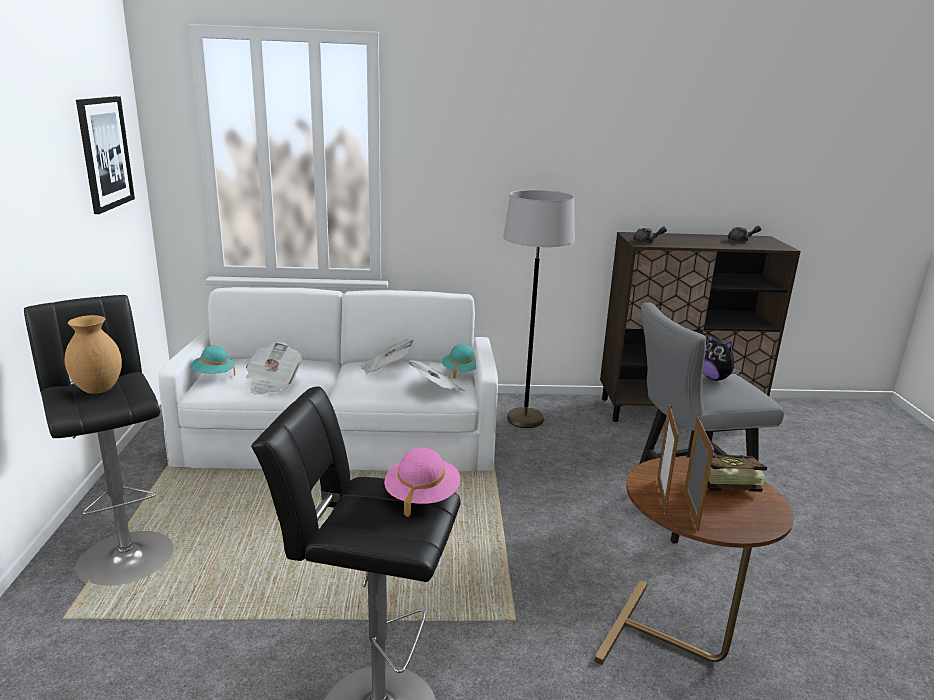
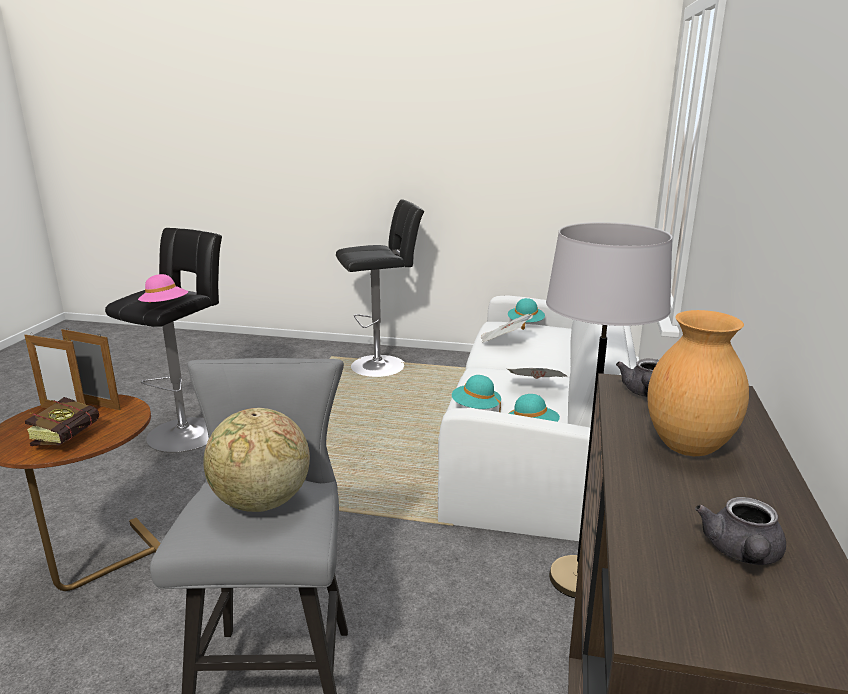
camera: 105 degrees right, 0 degrees up
brown vase [65,315,122,394] -> brown vase moved to [647,310,749,456]
picture [76,96,135,214] -> none
newspaper [406,360,465,391] -> turquoise hat [452,375,501,412]
plush toy [703,333,740,381] -> globe [203,408,310,512]

